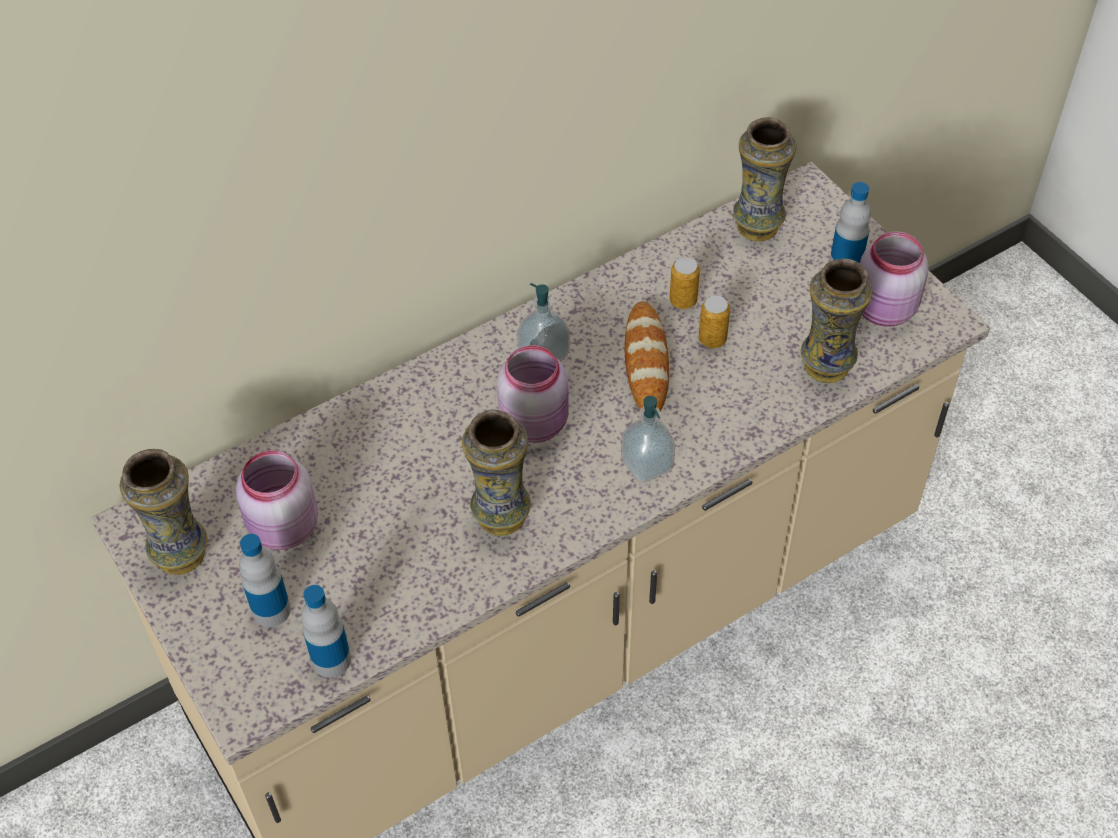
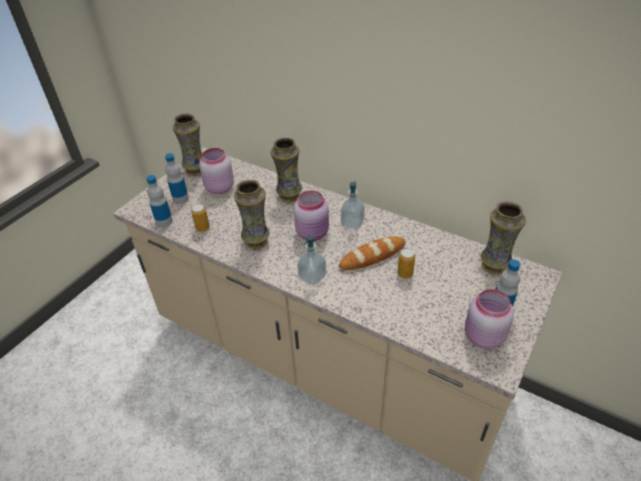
camera: 65 degrees right, 10 degrees down
can [670,257,700,309] -> can moved to [191,204,210,232]
vase [801,258,873,383] -> vase moved to [271,138,302,203]

